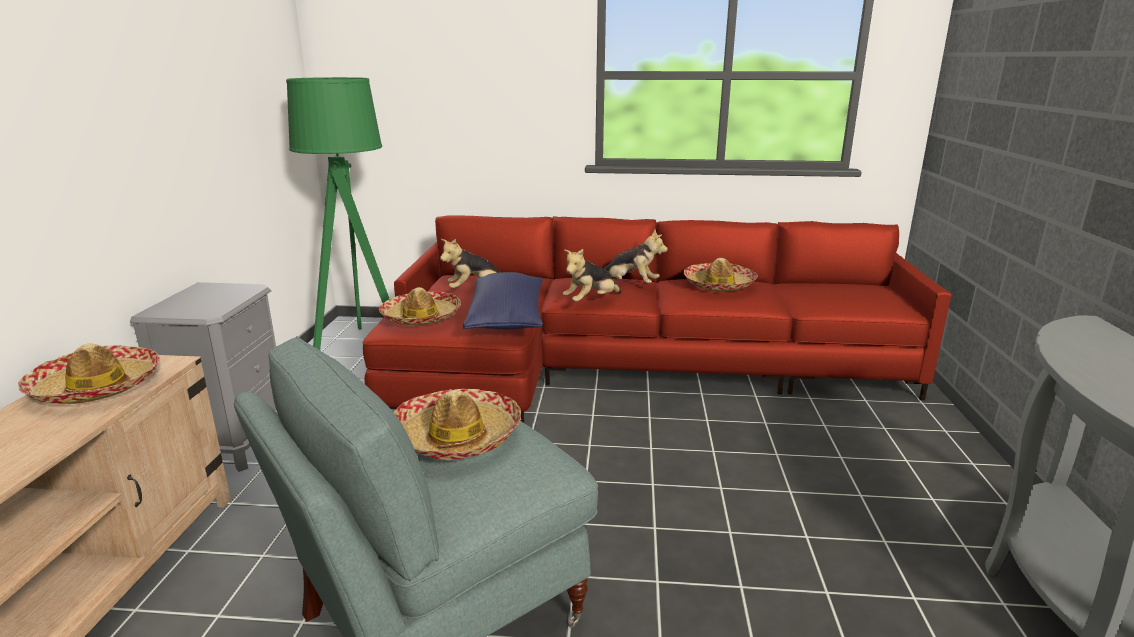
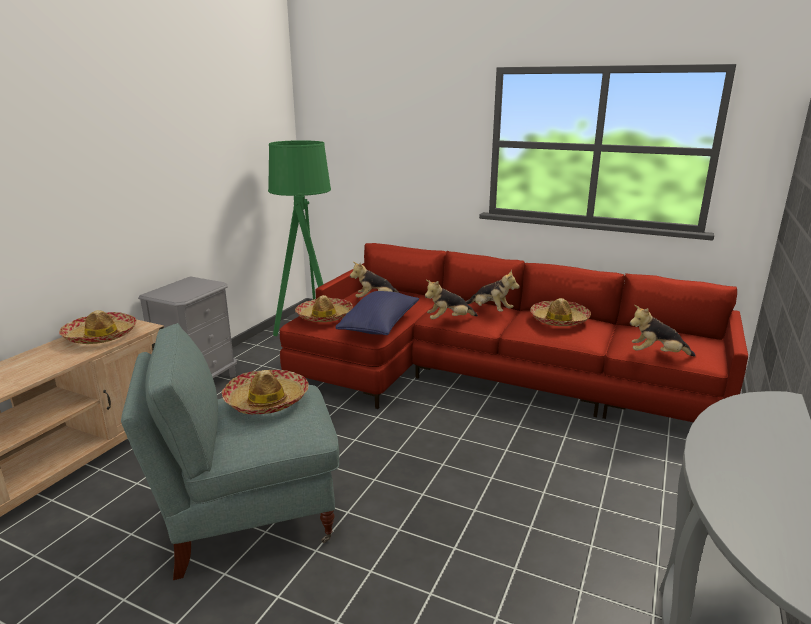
camera: 20 degrees right, 0 degrees up
none -> plush toy [630,305,696,357]

